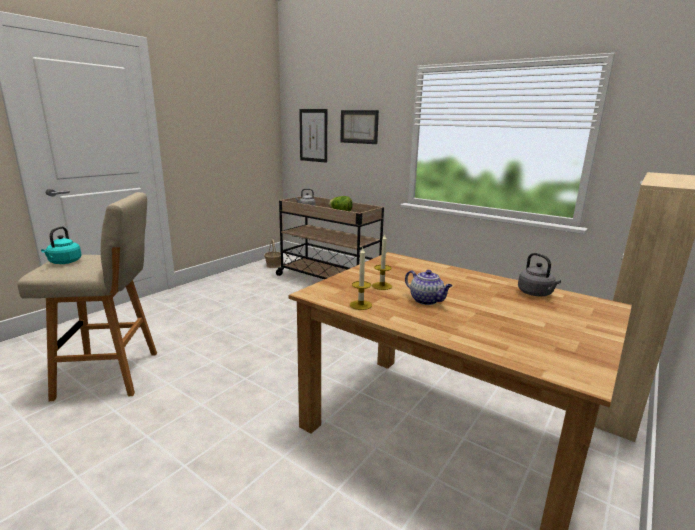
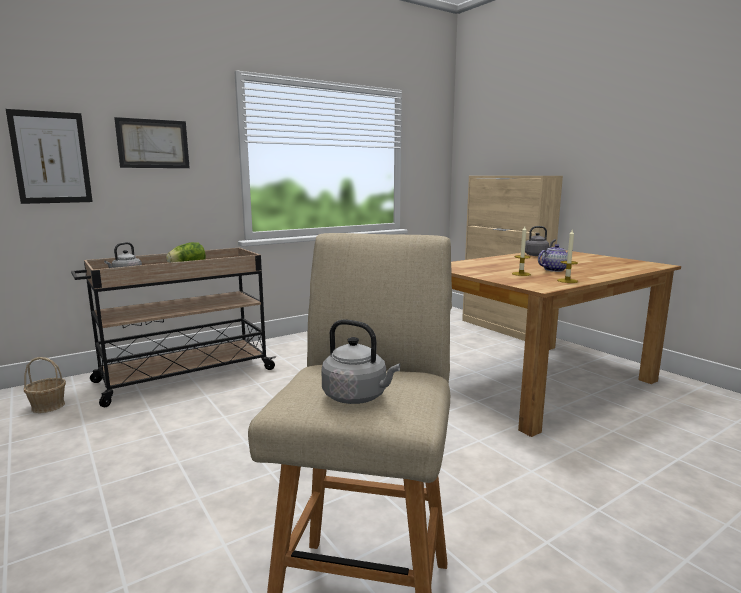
camera: 70 degrees left, 5 degrees down
turquoise kettle [41,226,81,264] -> grey kettle [321,319,400,404]

